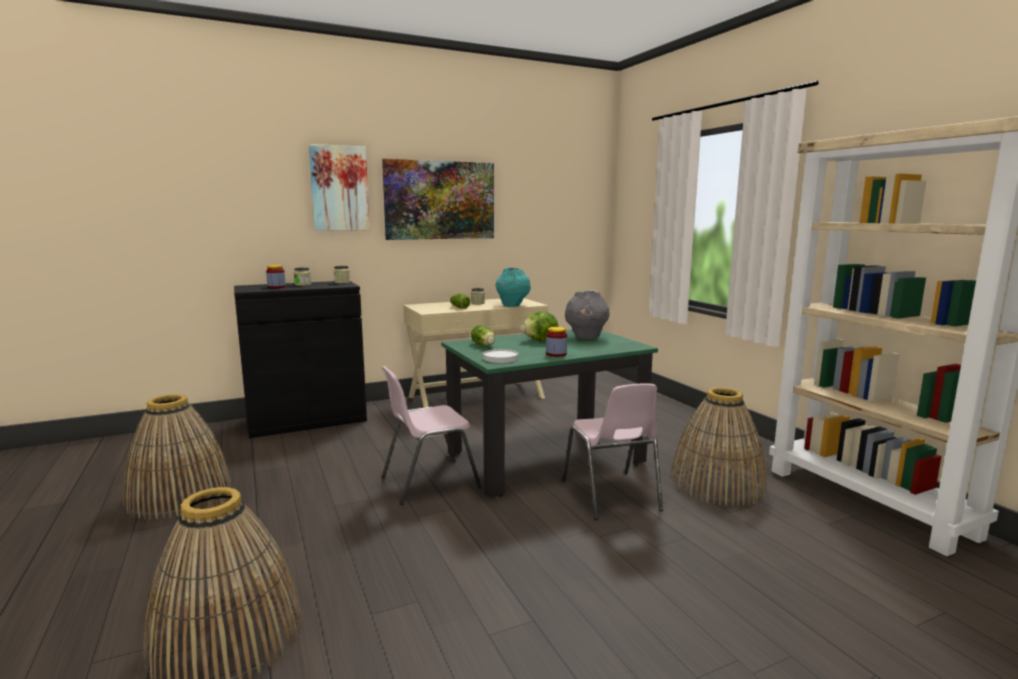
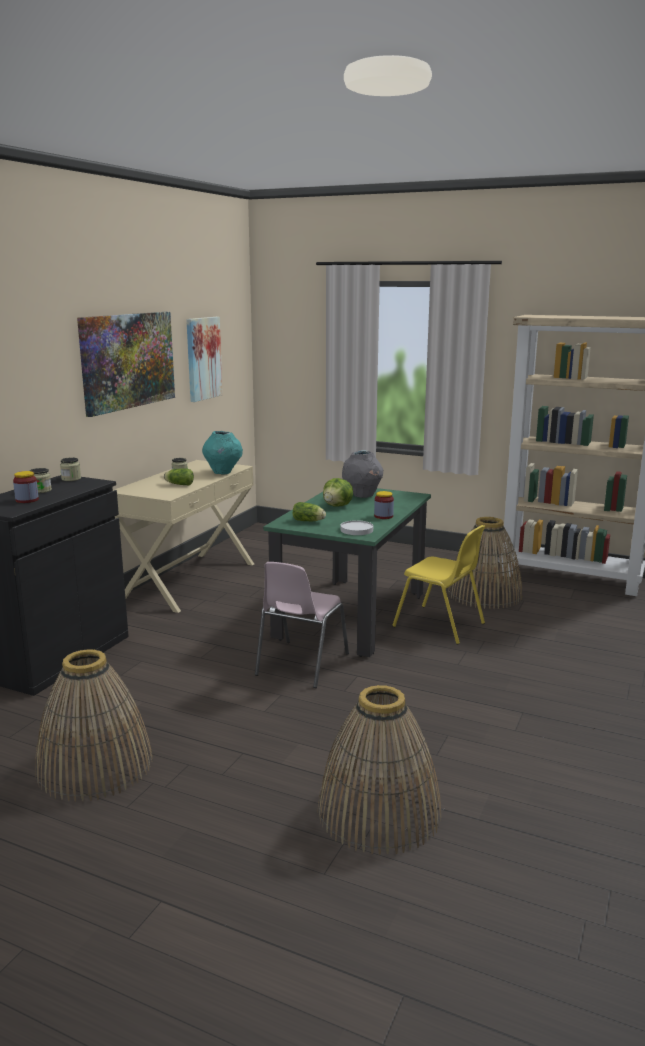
camera: 40 degrees left, 5 degrees up
picture [309,144,370,231] -> picture moved to [186,317,223,402]
pink chair [563,383,663,520] -> yellow chair [392,525,485,645]

